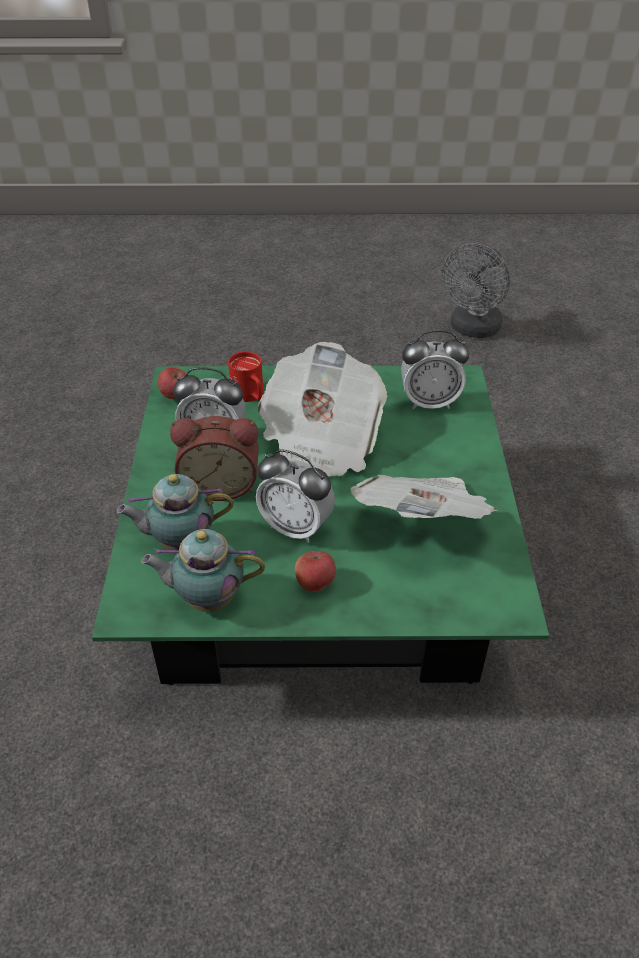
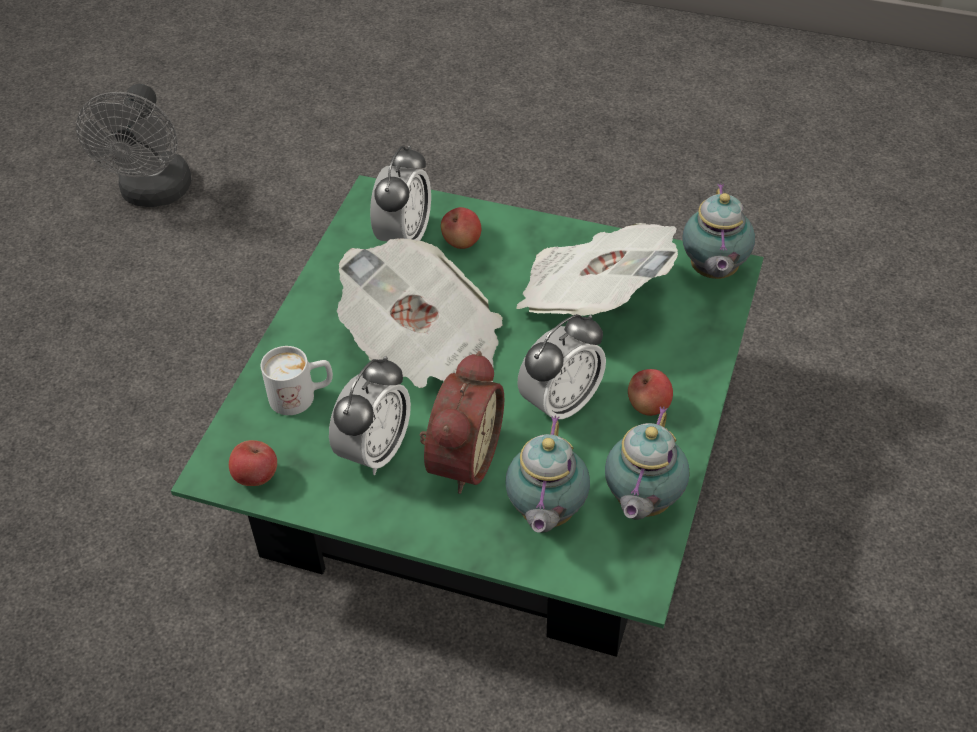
camera: 70 degrees left, 5 degrees up
red mug [228,351,263,402] -> white mug [261,346,333,415]
grey fan [441,243,510,338] -> grey fan turned 45 degrees clockwise [76,84,191,207]
none -> apple [441,207,481,249]
none -> teapot [682,183,755,279]

